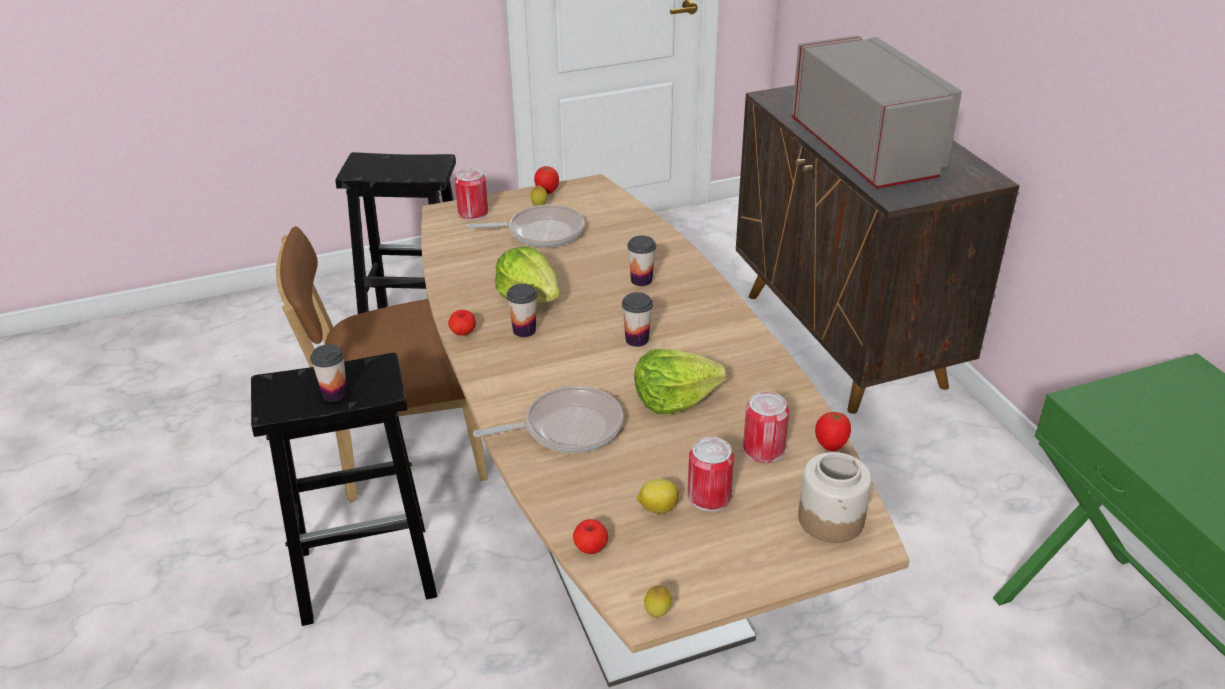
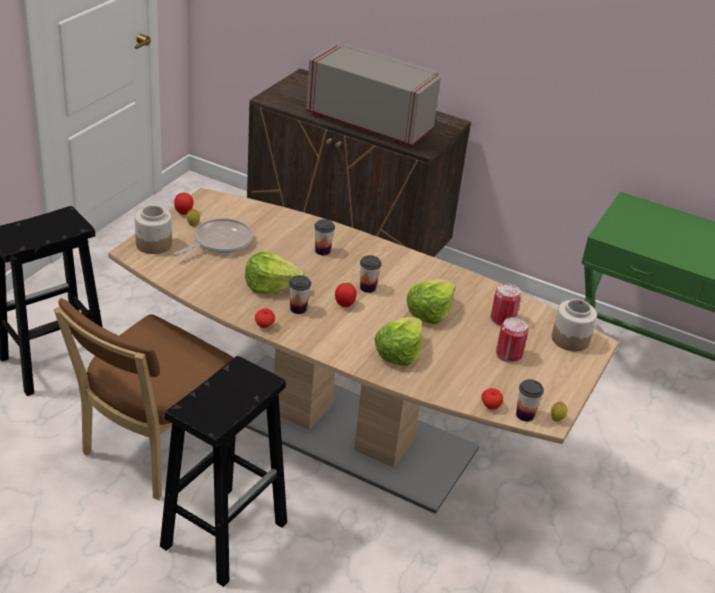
camera: 45 degrees left, 0 degrees up
cup [310,344,347,401] -> cup moved to [516,379,544,422]
can [454,168,488,220] -> jar [135,205,172,254]
frying pan [473,386,623,453] -> lettuce [374,317,422,366]
lemon [637,479,679,514] -> none
tomato [815,412,851,451] -> tomato moved to [335,283,357,307]

